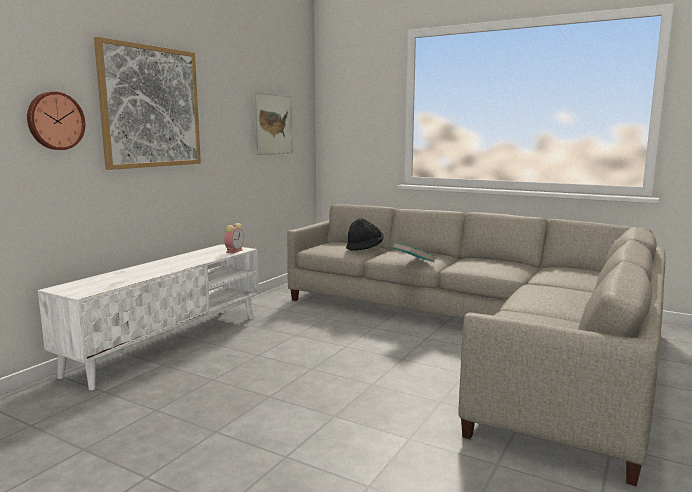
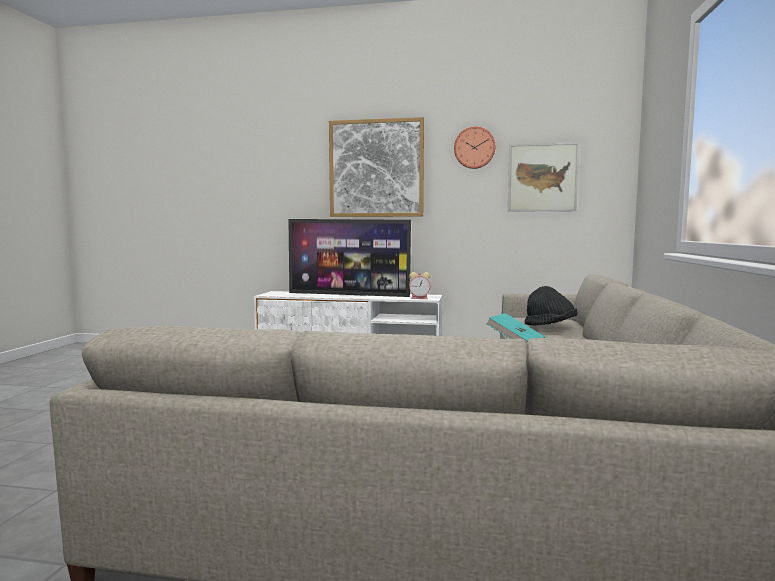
camera: 70 degrees right, 5 degrees down
wall clock [27,92,85,150] -> wall clock moved to [454,126,495,169]
none -> television [288,219,411,297]

